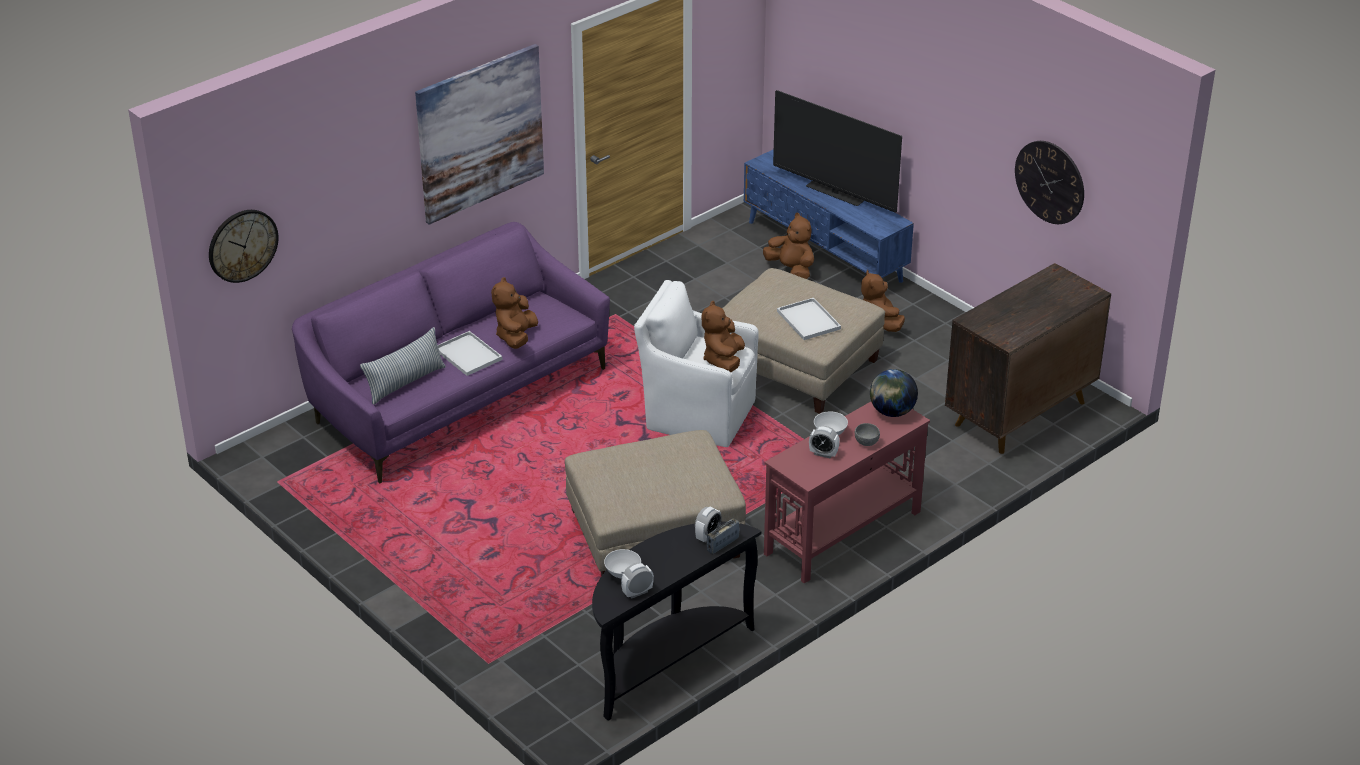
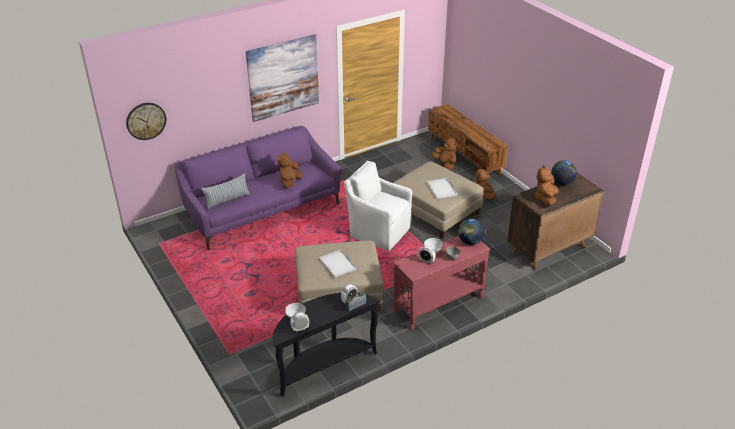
camera: 10 degrees right, 0 degrees up
white tray [438,331,502,376] -> white tray moved to [319,250,357,278]
brown plush toy [702,301,745,372] -> brown plush toy moved to [535,165,559,206]
blue tv stand [744,149,914,283] -> brown tv stand [428,104,508,176]
television [773,90,902,213] -> none
wall clock [1015,141,1084,224] -> none
none -> globe [551,160,577,185]

